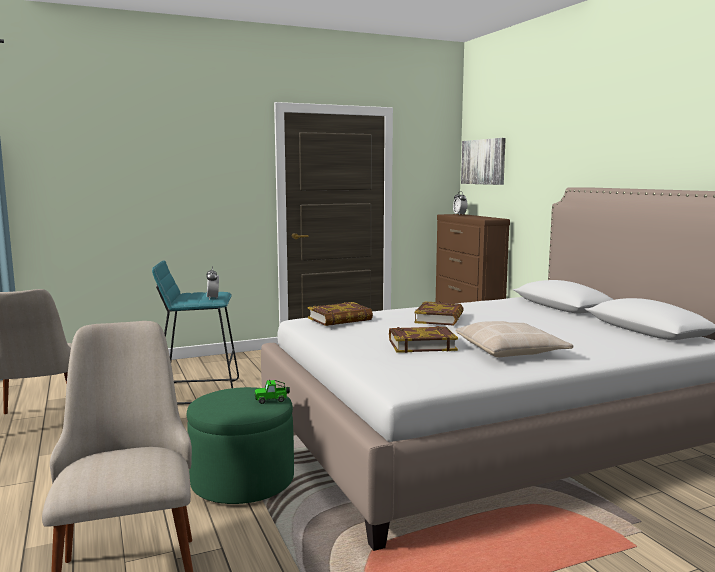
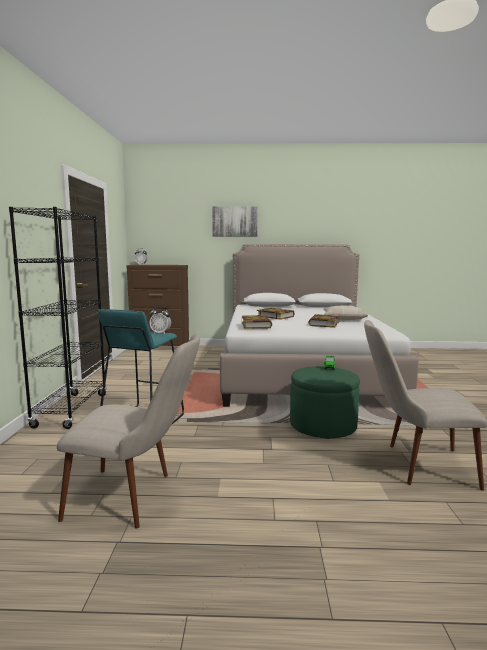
camera: 65 degrees left, 0 degrees up
picture [461,138,506,185] -> picture moved to [212,206,258,237]
none -> black bookcase [9,207,107,429]

